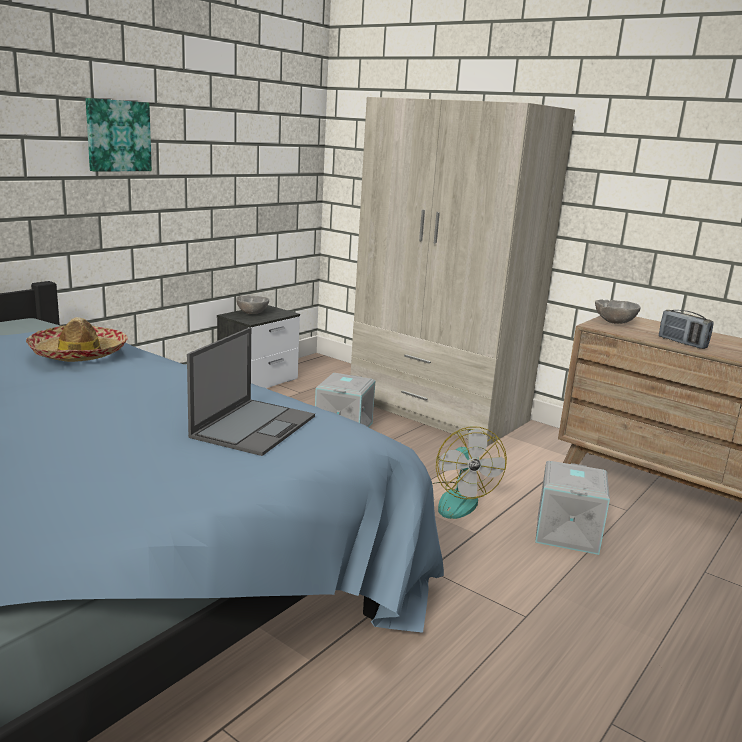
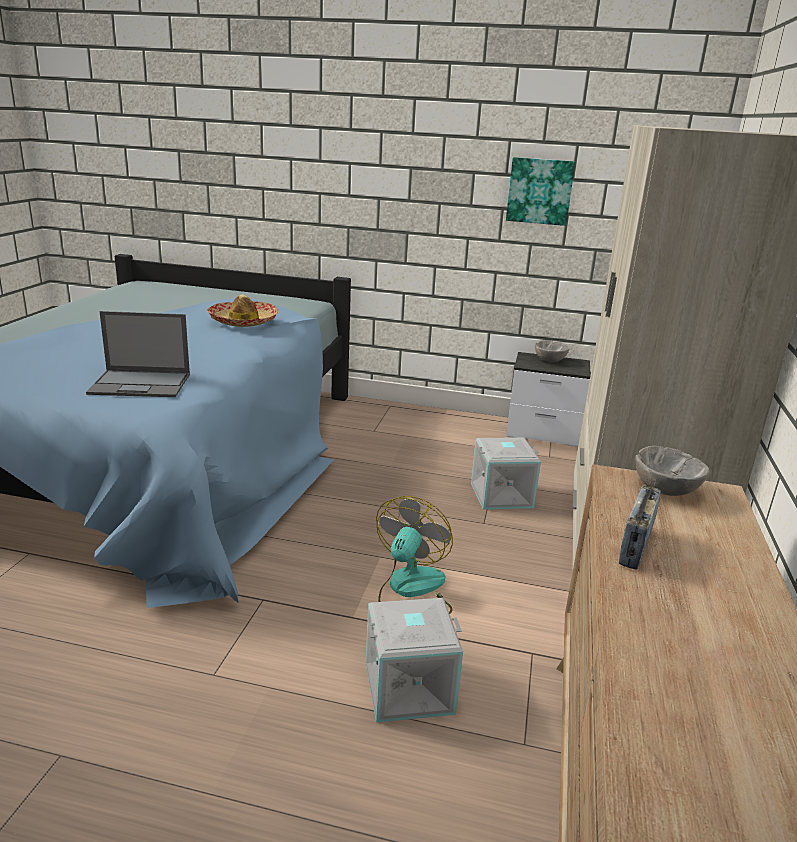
camera: 65 degrees right, 5 degrees up
picture [86,98,152,172] -> picture moved to [506,157,575,226]
fan [432,427,507,519] -> fan turned 150 degrees clockwise [376,496,453,614]

